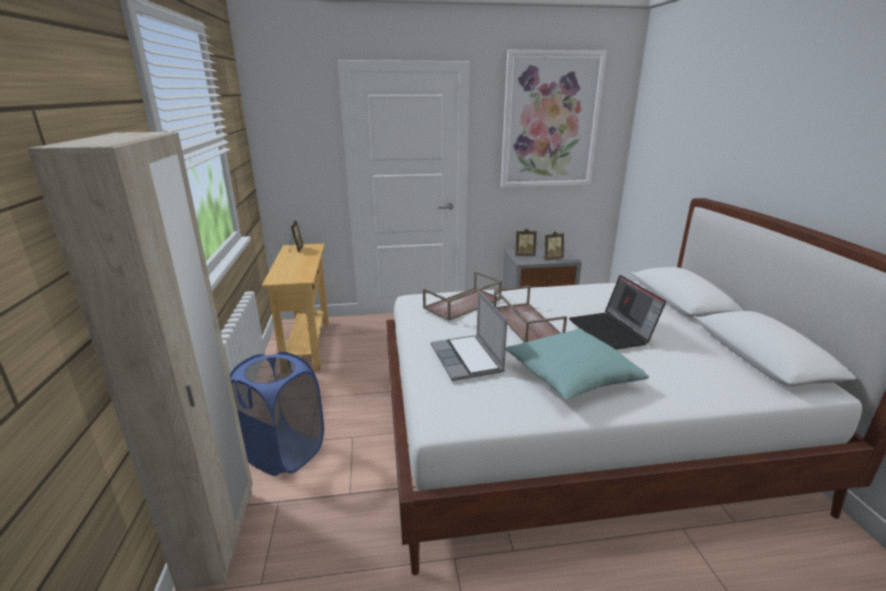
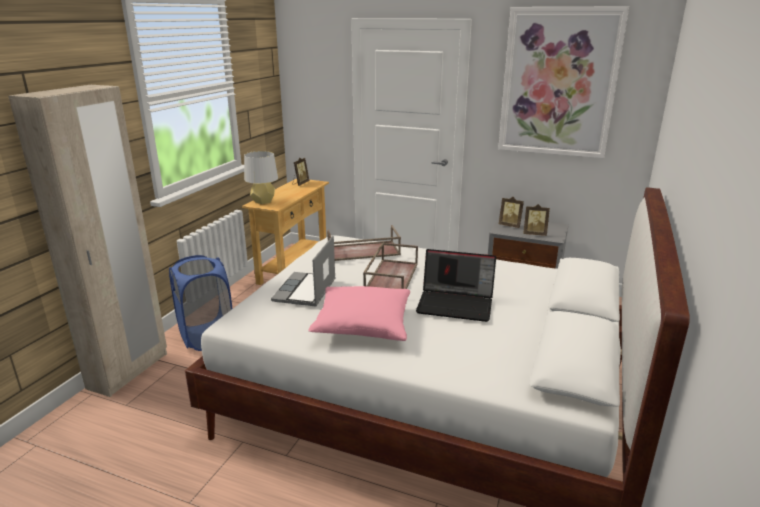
camera: 30 degrees right, 0 degrees up
turquoise pillow [506,328,649,400] -> pink pillow [308,286,410,341]
laptop [569,275,666,350] -> laptop turned 90 degrees counterclockwise [416,249,496,322]
none -> grey table lamp [244,151,278,204]

